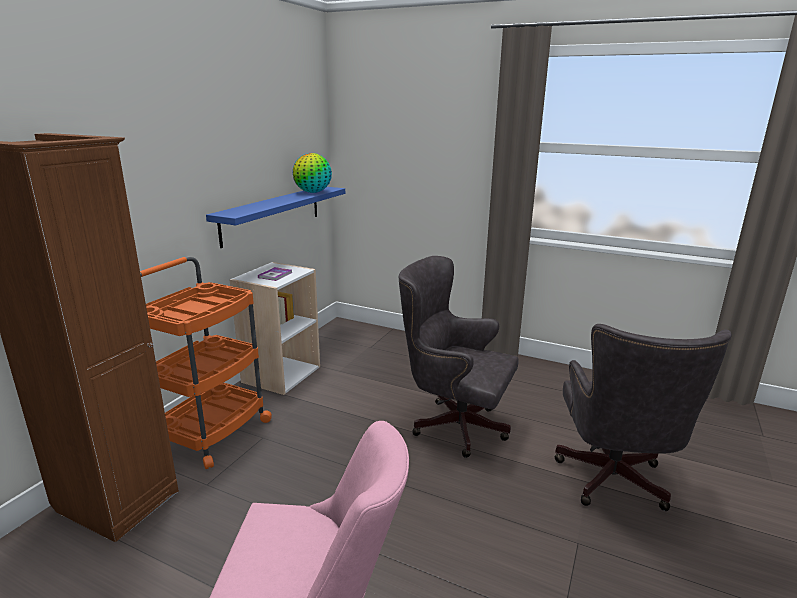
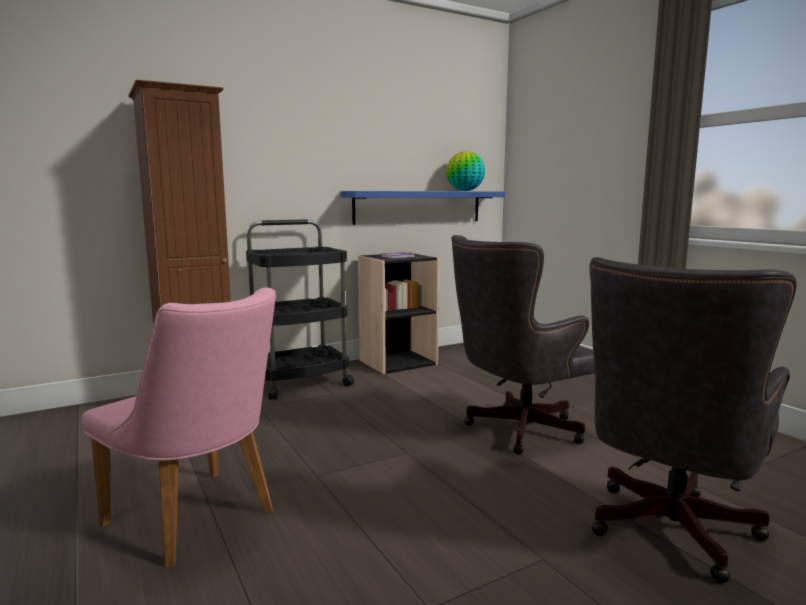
camera: 35 degrees right, 10 degrees down
orange cart [140,257,272,469] -> black cart [246,219,354,400]
white bookcase [230,262,320,395] -> black bookcase [358,253,439,374]
grey office chair [399,256,519,458] -> grey office chair turned 90 degrees counterclockwise [451,235,595,455]

